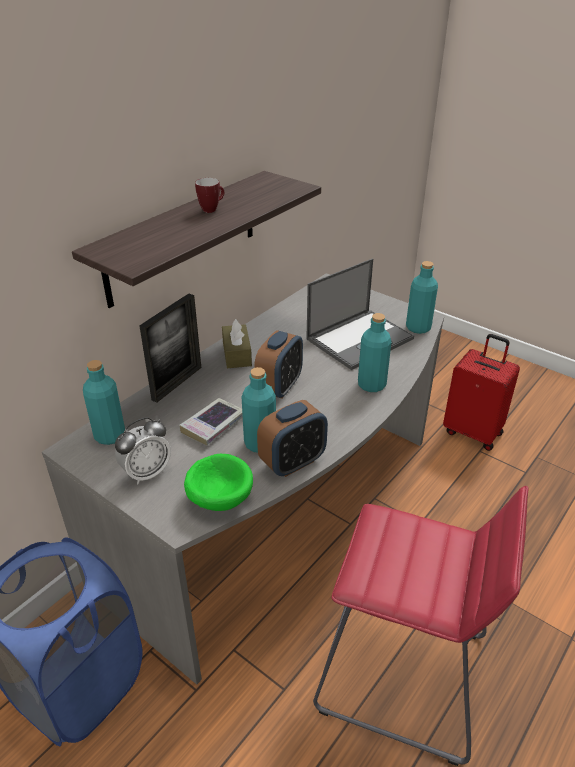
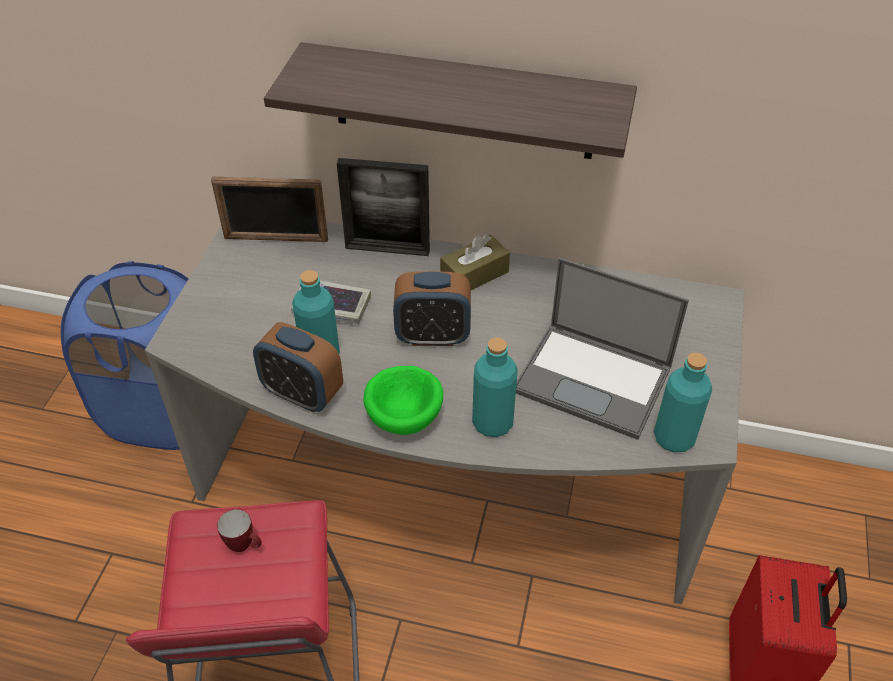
camera: 65 degrees right, 10 degrees up
turquoise bottle [83,360,125,445] -> picture frame [211,177,328,242]
alarm clock [115,417,171,484] -> none
green bowl [184,454,253,511] -> green bowl moved to [363,366,443,435]
mug [195,178,224,213] -> mug moved to [217,509,262,552]

